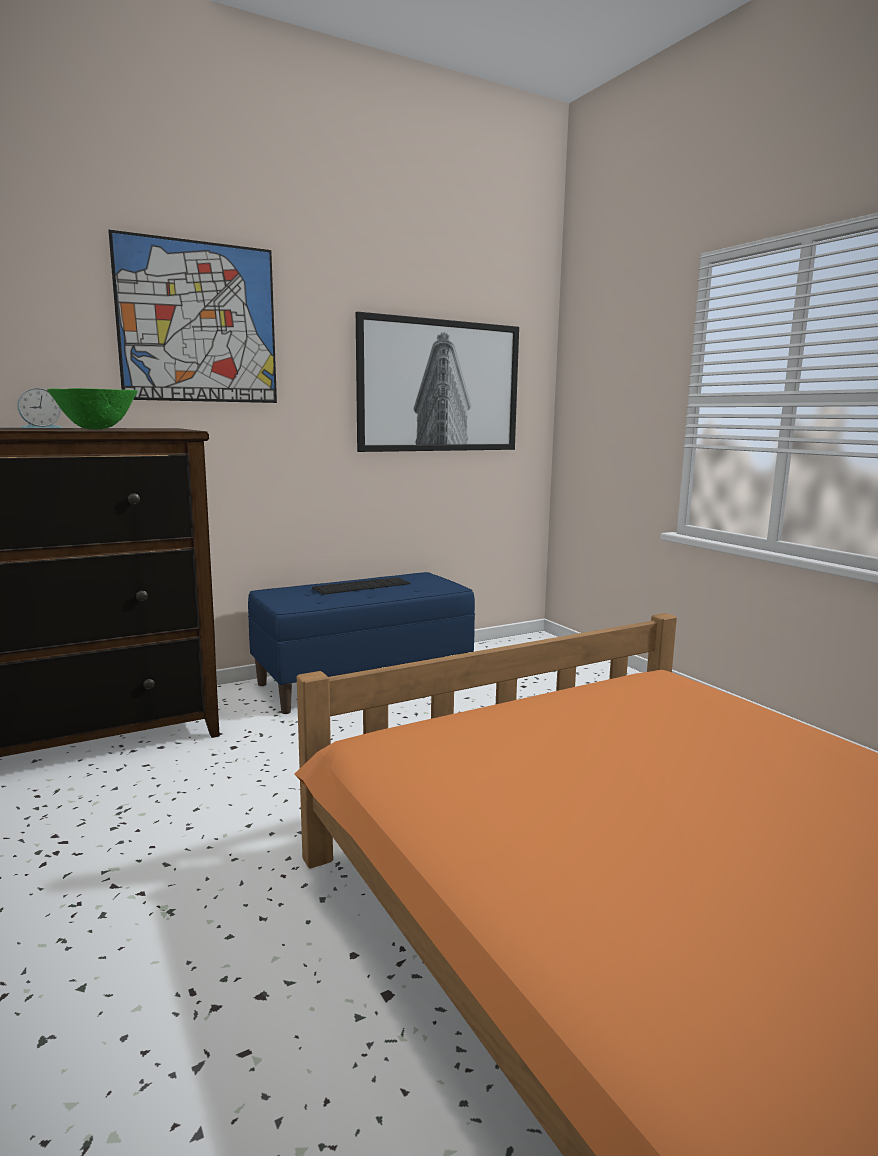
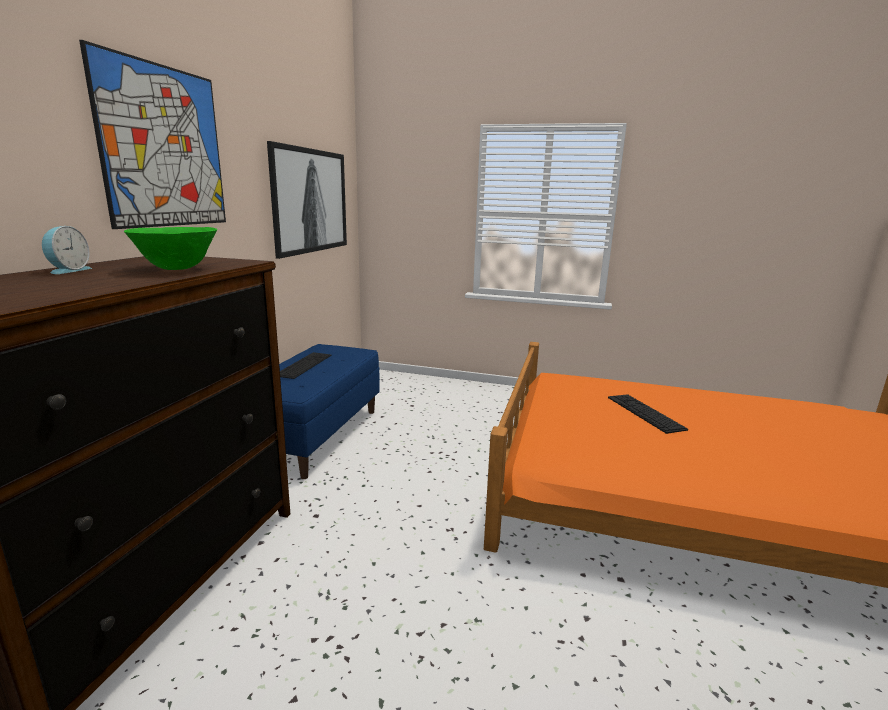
camera: 45 degrees left, 5 degrees up
none -> keyboard [608,394,688,434]

